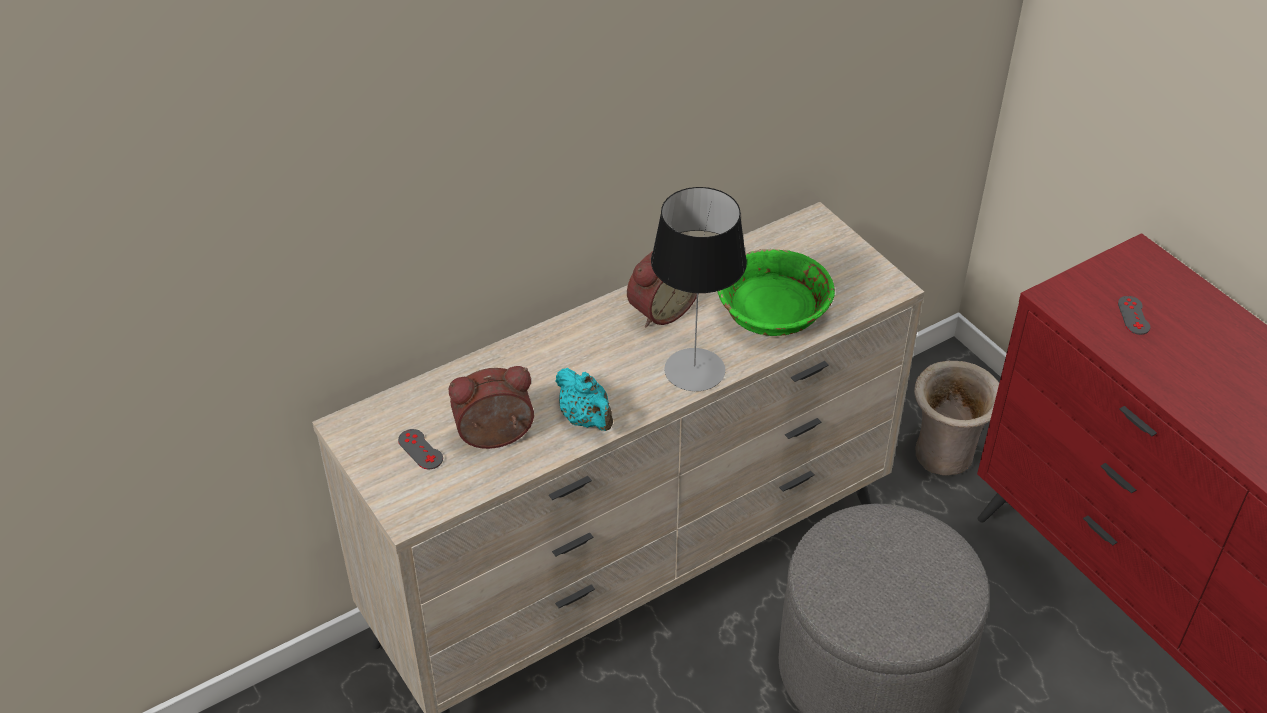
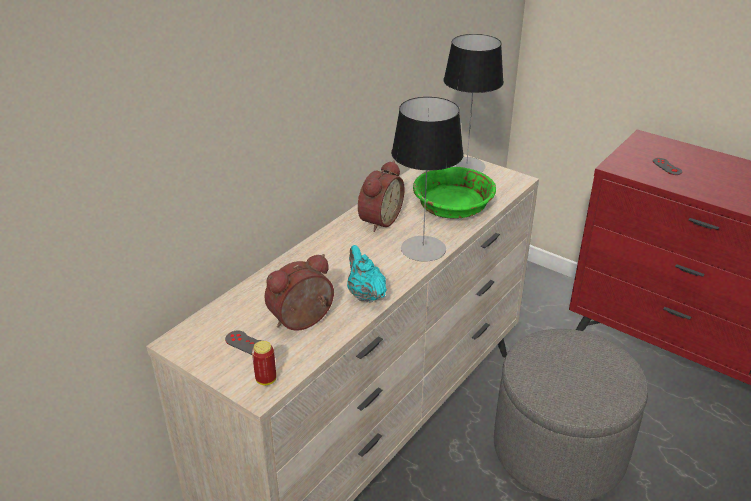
camera: 20 degrees left, 10 degrees down
turquoise teapot [555,368,613,431] -> turquoise teapot turned 150 degrees counterclockwise [347,245,387,303]
beige vase [914,361,999,476] -> none
none -> can [252,341,276,385]
none -> table lamp [444,34,504,172]

